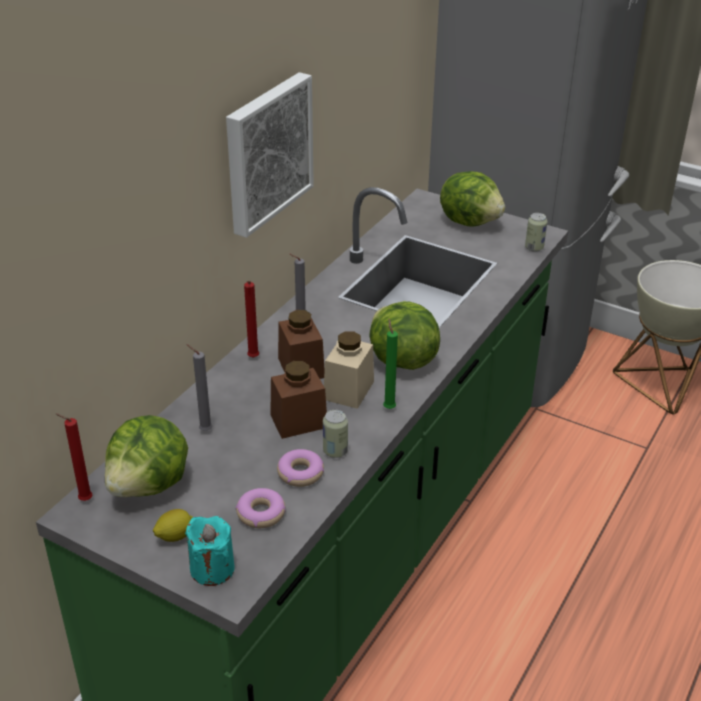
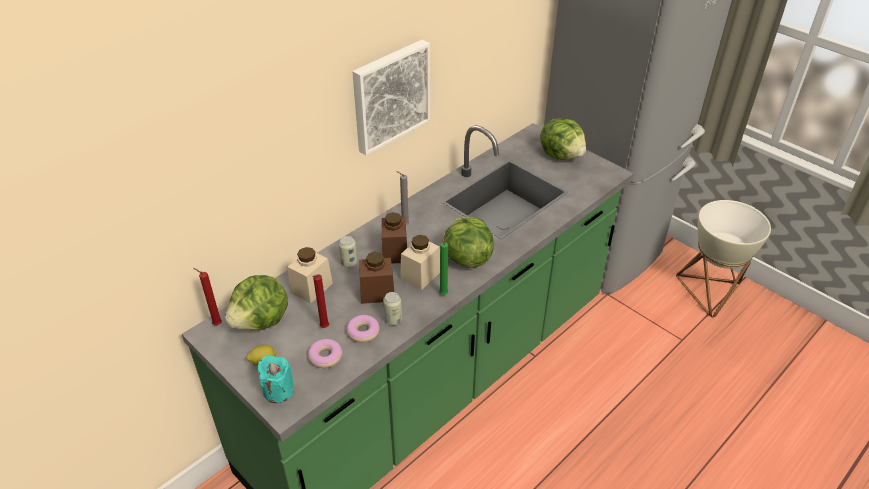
camera: 15 degrees right, 5 degrees up
grey candle [187,344,212,431] -> beige jar [288,247,333,303]
red candle [244,281,259,358] -> red candle moved to [313,274,329,328]
can [525,213,548,252] -> can moved to [339,236,357,267]

